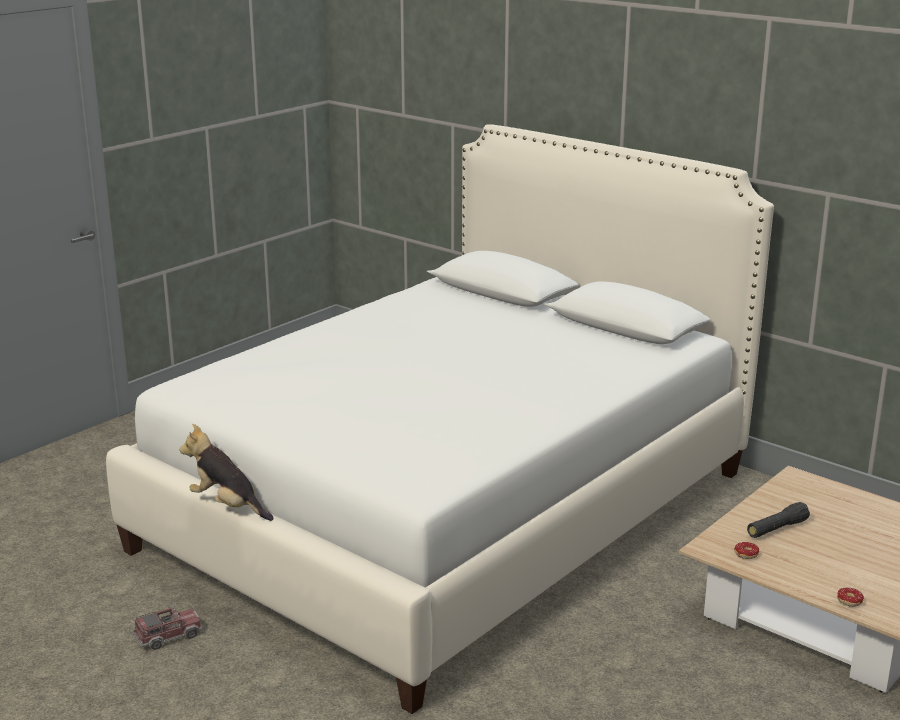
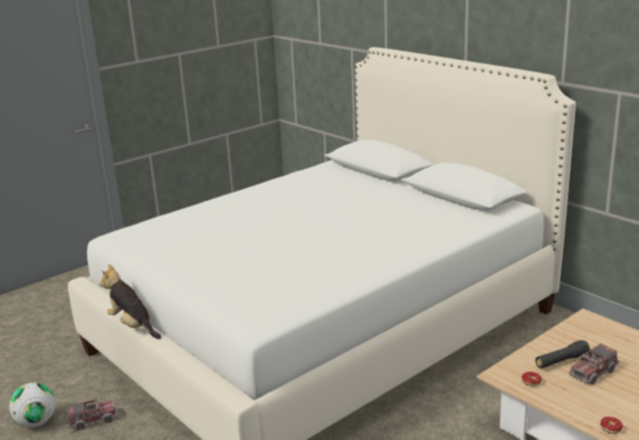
camera: 10 degrees right, 0 degrees up
none -> football [9,383,56,427]
none -> toy truck [569,344,619,385]

